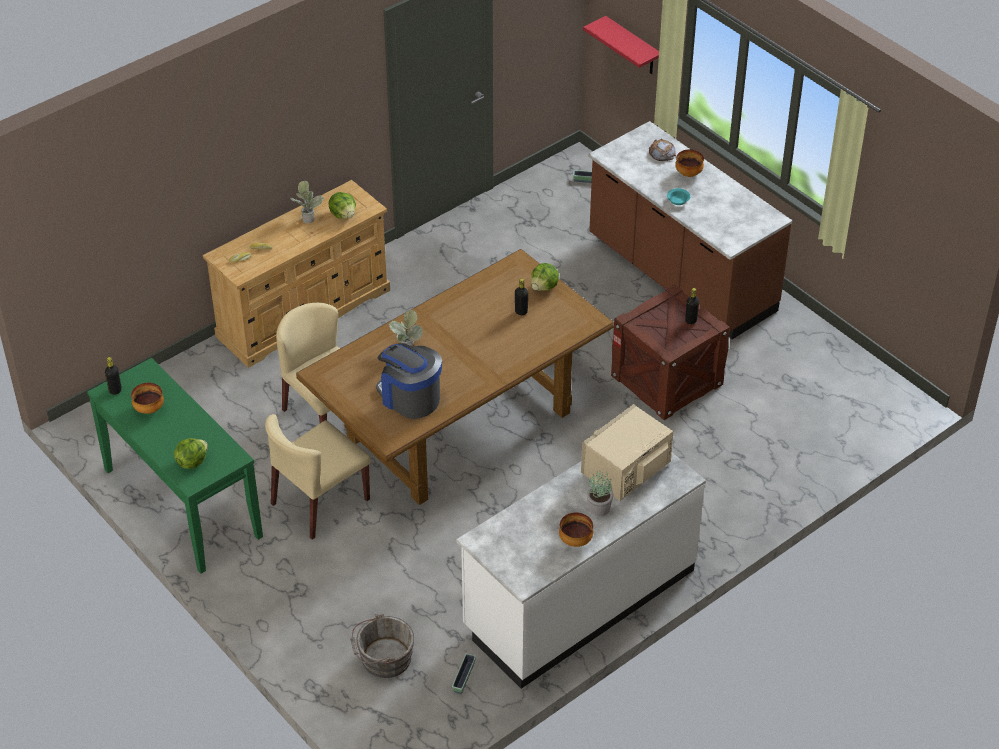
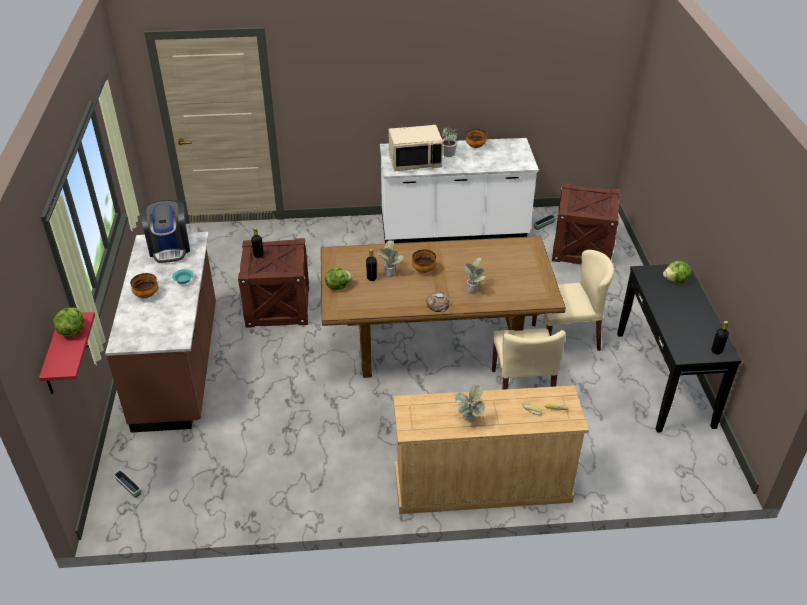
camera: 145 degrees left, 5 degrees down
green console table [87,358,263,574] -> black console table [617,263,741,433]
bowl [131,383,164,414] -> bowl moved to [412,249,436,273]
lettuce [329,192,356,219] -> lettuce moved to [53,308,84,337]
grey bucket [350,613,414,678] -> crate [552,183,621,265]
coffee machine [376,343,442,419] -> coffee machine moved to [140,200,190,263]
bread [649,139,676,161] -> bread moved to [426,291,450,312]
none -> potted plant [377,240,404,277]

